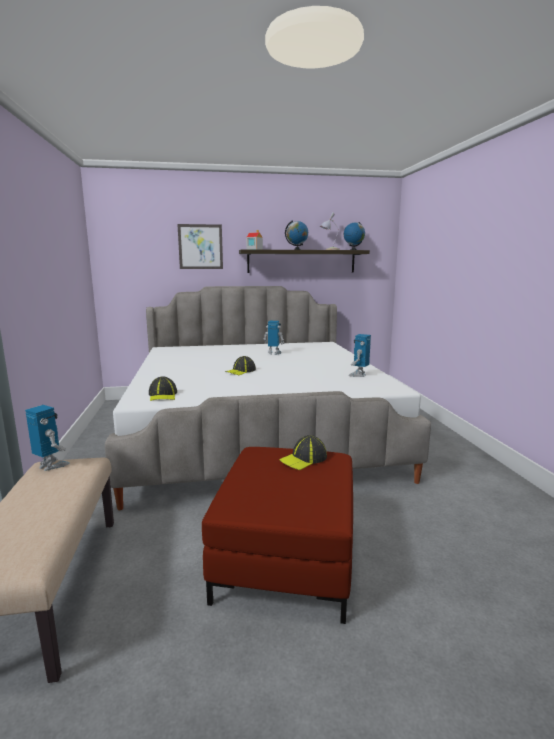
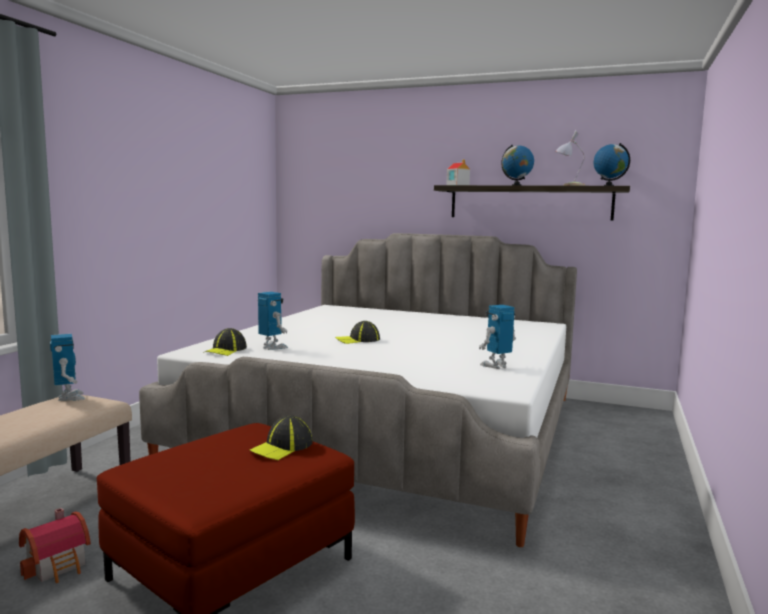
camera: 30 degrees right, 5 degrees down
picture [177,224,223,269] -> none
toy robot [263,321,284,355] -> toy robot moved to [258,292,288,350]
cap [280,435,327,470] -> cap turned 45 degrees counterclockwise [249,415,313,460]
none -> toy house [19,508,91,583]

